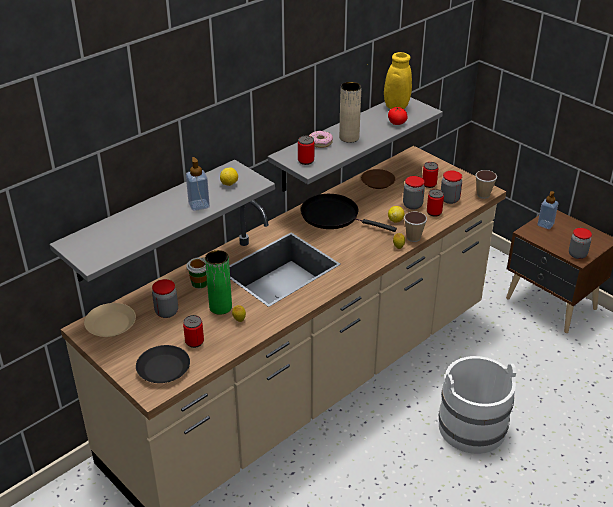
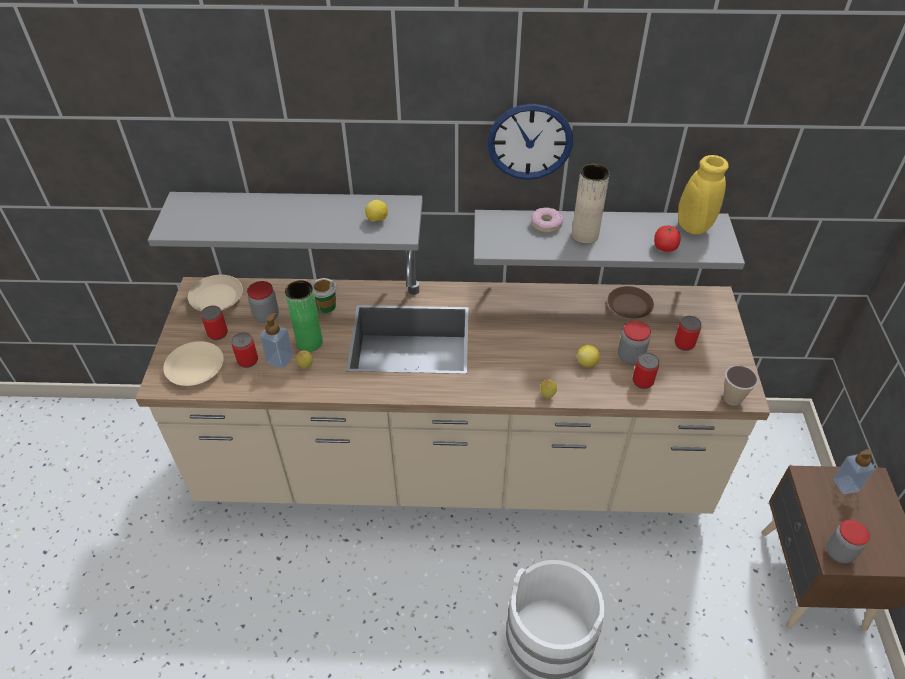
camera: 45 degrees right, 10 degrees up
black plate [136,345,190,383] -> beige plate [163,341,224,386]
soap dispenser [186,157,210,211] -> soap dispenser moved to [260,313,293,369]
can [298,136,314,165] -> can moved to [201,305,228,340]
black frying pan [301,194,397,232] -> none
cup [404,211,427,242] -> none
jar [441,171,462,204] -> none
none -> wall clock [487,104,573,180]

